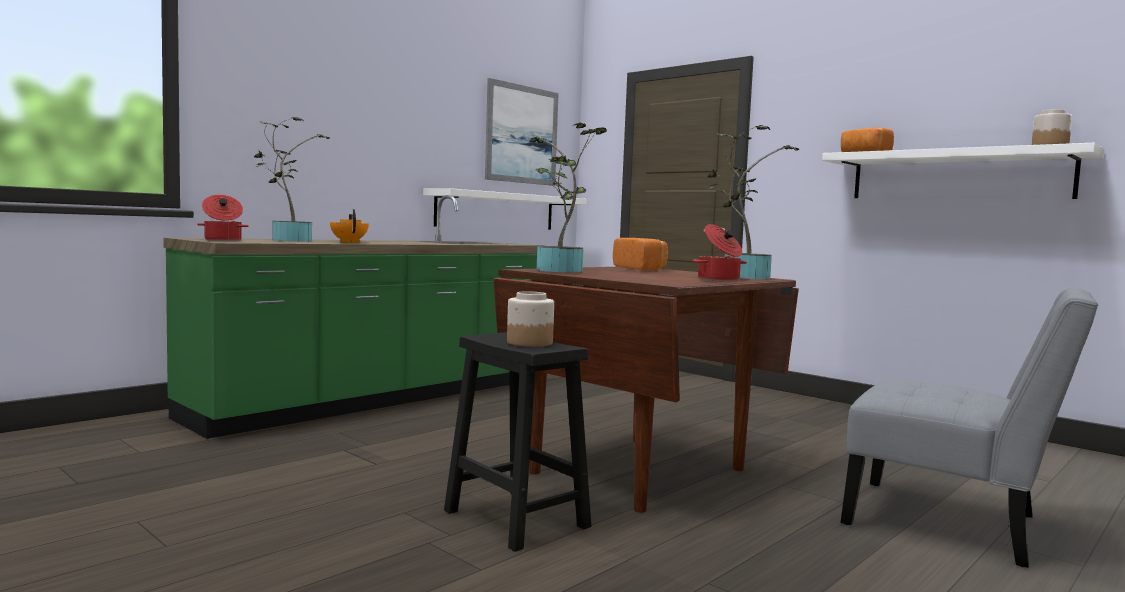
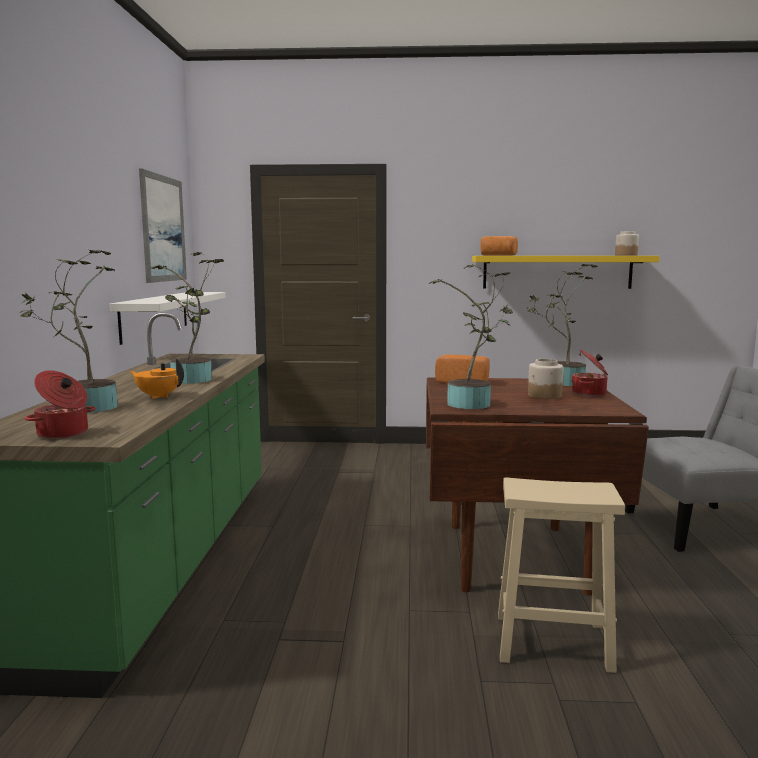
camera: 40 degrees left, 5 degrees up
black stool [444,332,591,552] -> beige stool [498,477,625,673]
jar [507,291,554,347] -> jar moved to [528,359,563,399]
white shelf [822,143,1105,199] -> yellow shelf [472,256,660,289]
none -> potted plant [152,252,224,384]

